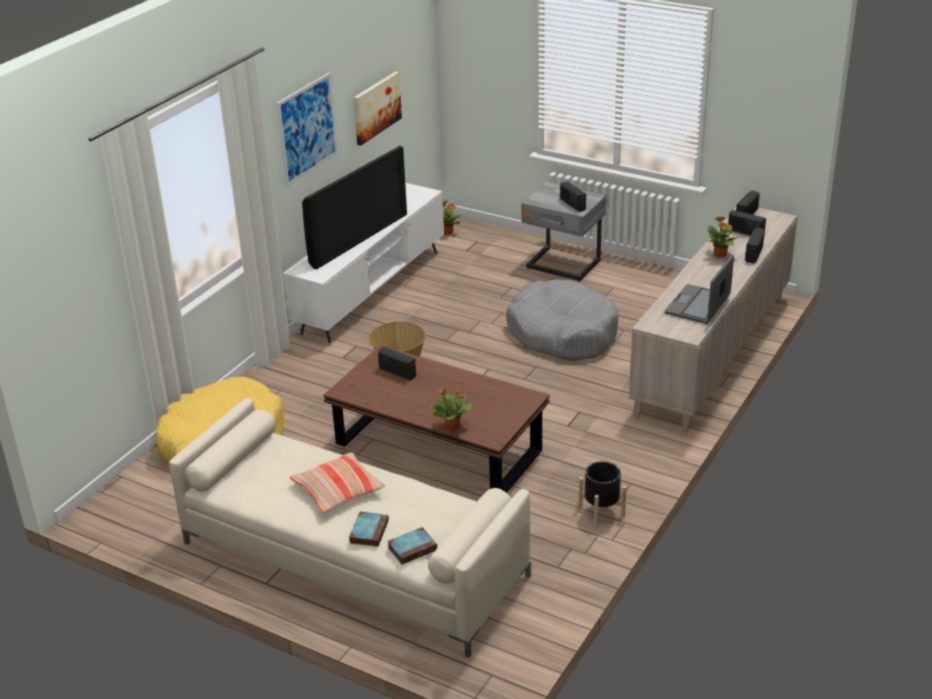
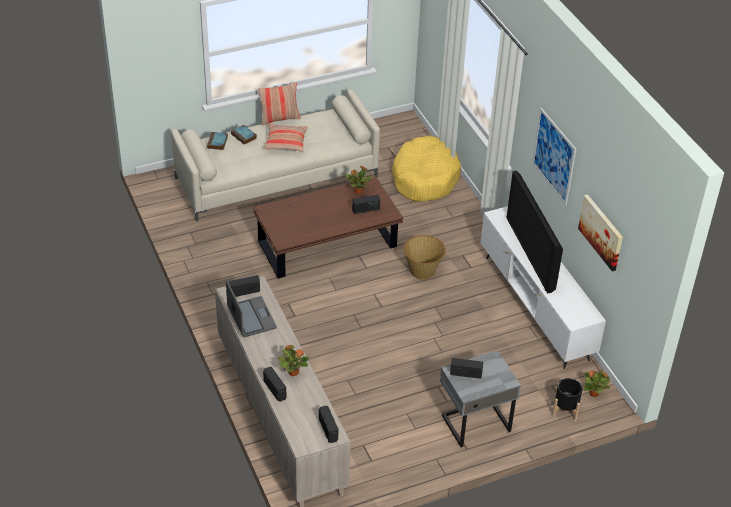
camera: 125 degrees right, 10 degrees up
potted plant [431,387,473,430] -> potted plant moved to [345,166,373,194]
grey dog bed [506,279,619,361] -> none
black planter [579,461,626,526] -> black planter moved to [552,378,583,422]
radio [728,210,766,236] -> radio moved to [229,275,260,297]
none -> pillow [258,82,301,125]

